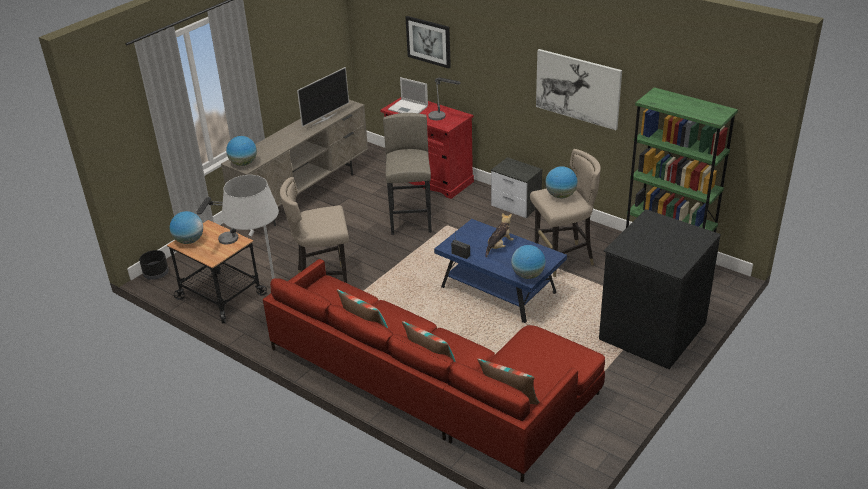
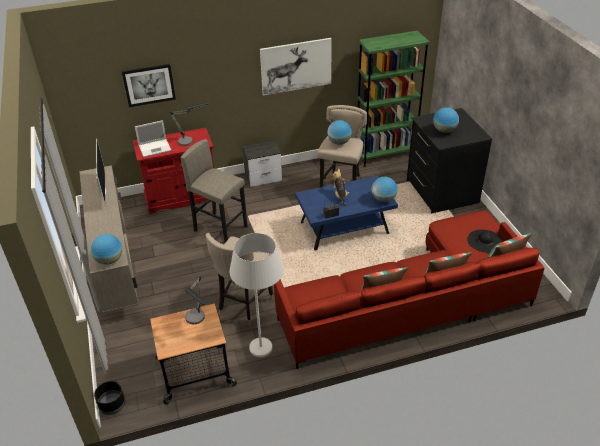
camera: 55 degrees left, 5 degrees up
globe [170,211,203,244] -> globe moved to [433,107,459,133]
none -> black hat [467,230,503,253]

